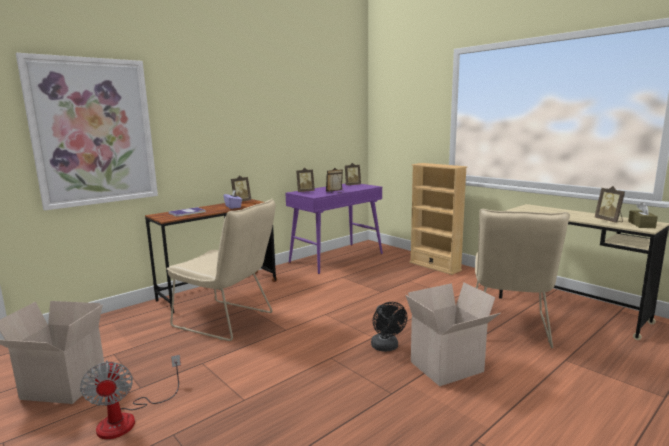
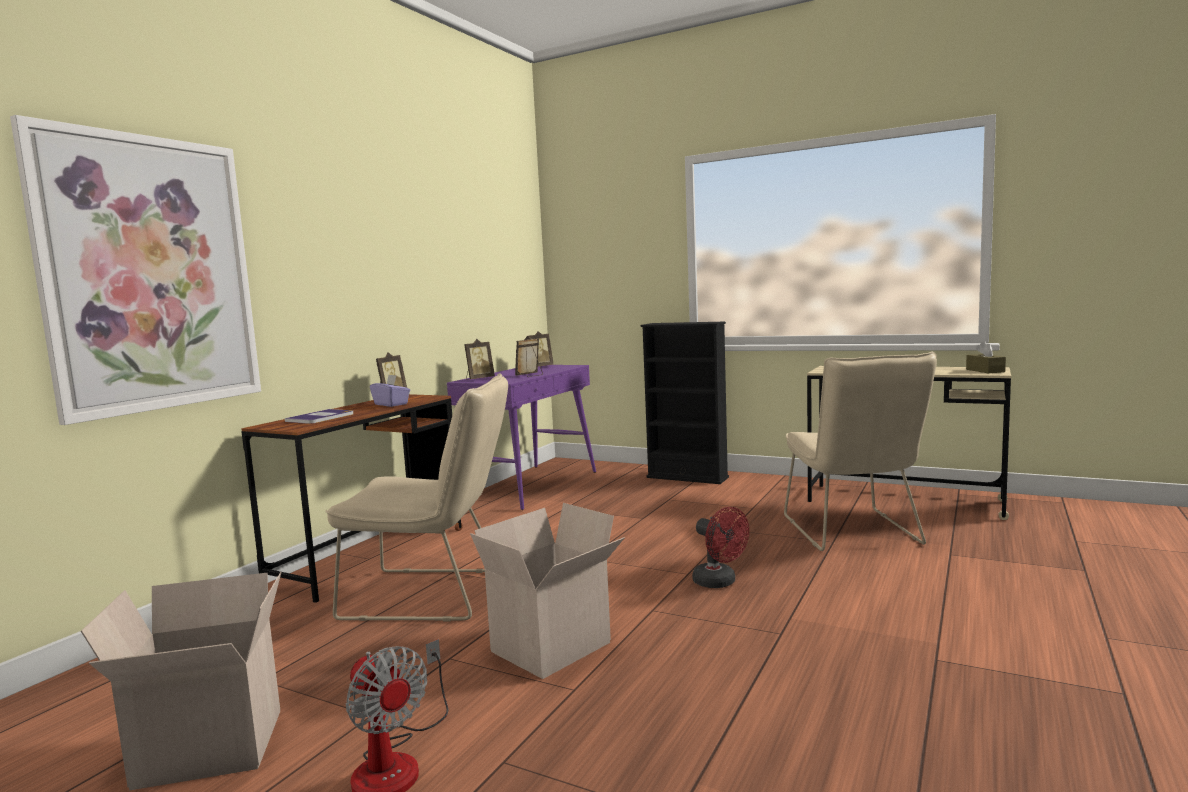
camera: 20 degrees left, 5 degrees down
black fan [371,302,408,352] -> red fan [692,507,749,588]
cardboard box [406,283,501,386] -> cardboard box moved to [470,503,625,679]
beige bookcase [409,163,467,275] -> black bookcase [641,322,729,484]
picture frame [595,186,625,223] -> none

